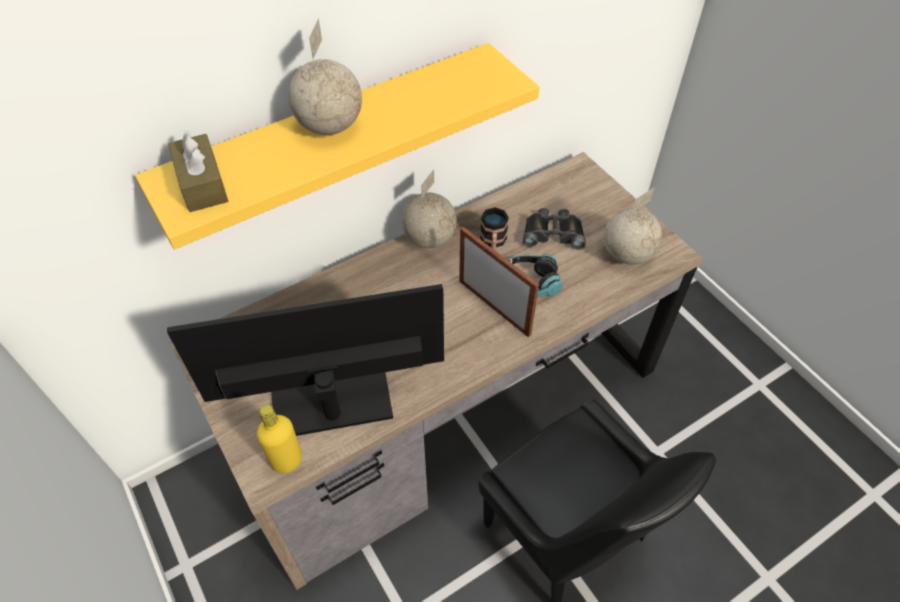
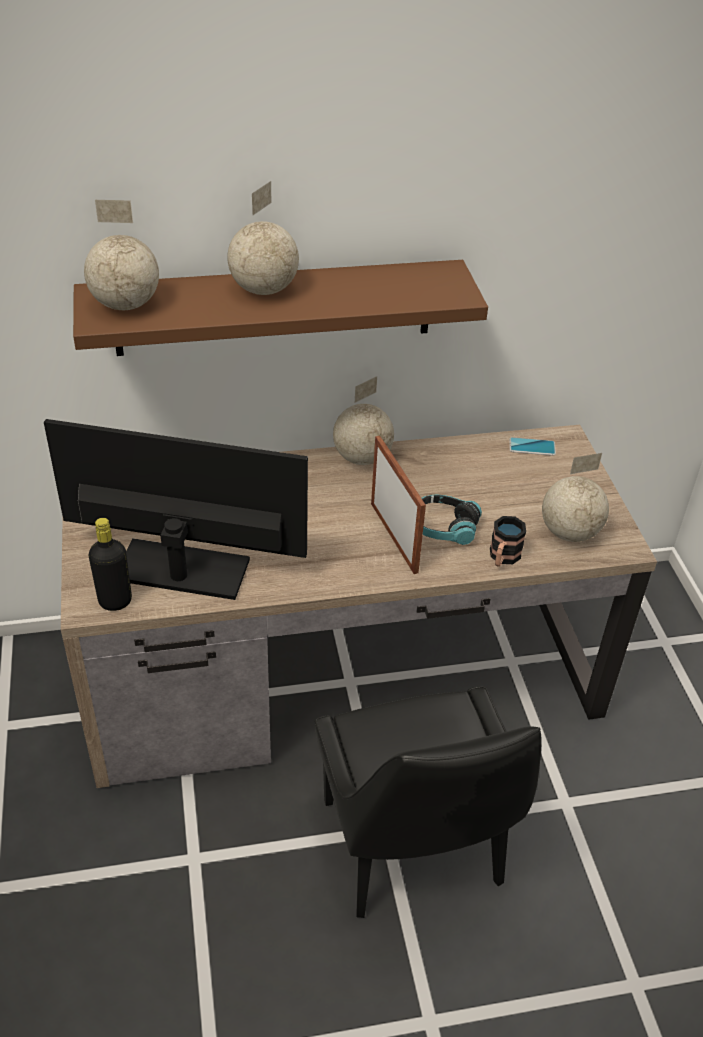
camera: 20 degrees right, 10 degrees down
yellow shelf [135,43,540,250] -> brown shelf [73,260,488,356]
brown tissue box [168,131,228,212] -> globe [84,200,159,310]
yellow bottle [257,405,302,473] -> black bottle [89,518,132,611]
mug [480,207,509,251] -> mug moved to [490,516,526,567]
black binoculars [523,208,586,250] -> none
none -> phone [509,437,556,456]

